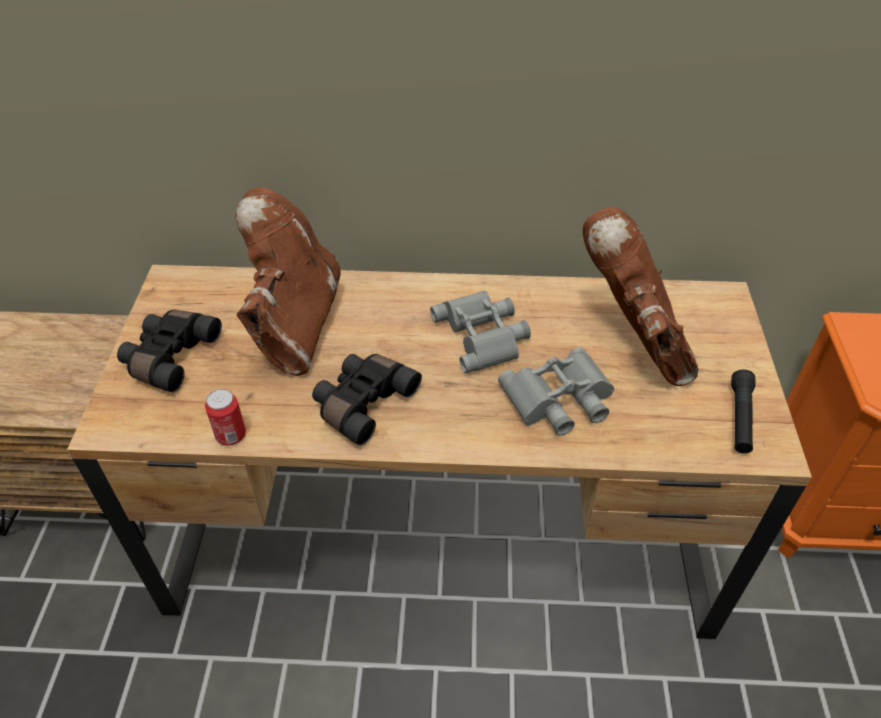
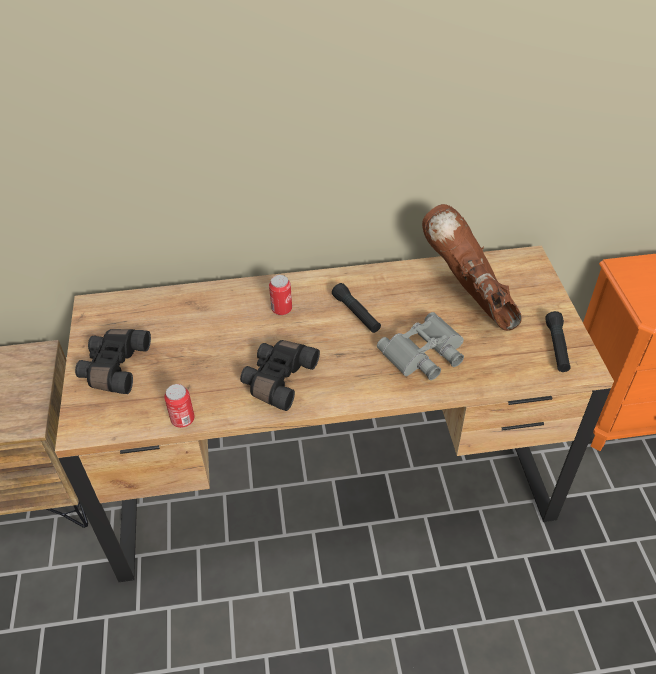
camera: 10 degrees left, 0 degrees up
brown boot [236,187,341,376] -> none
grey binoculars [430,291,531,373] -> black flashlight [332,283,381,333]
none -> can [269,275,292,315]

